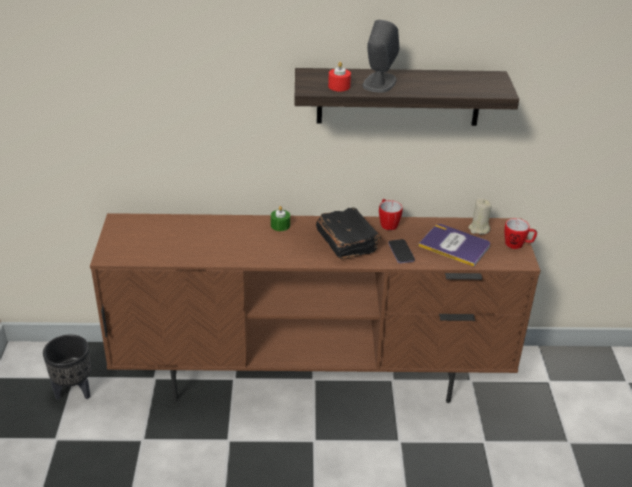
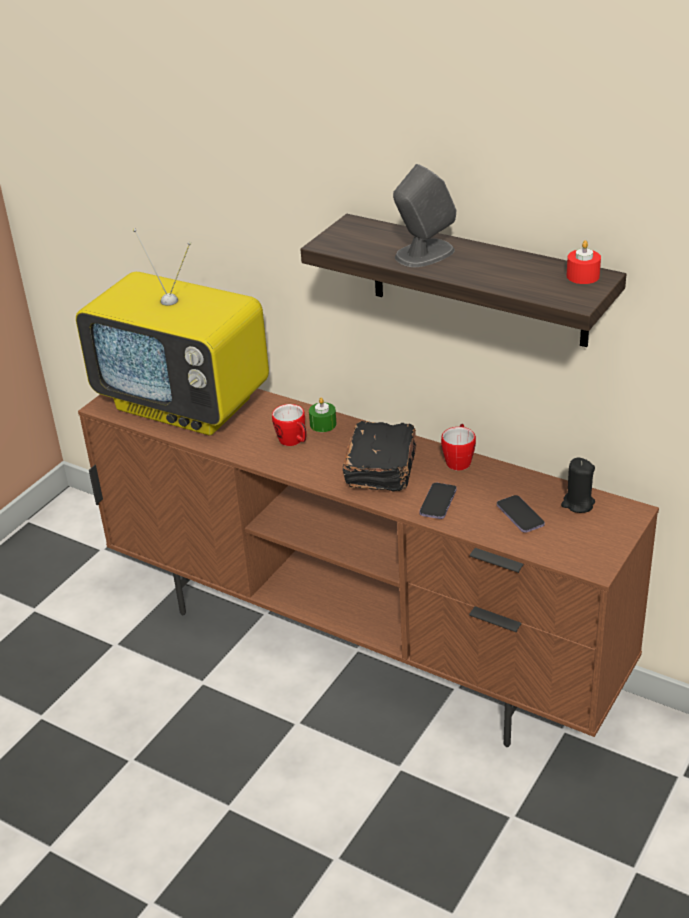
camera: 35 degrees right, 0 degrees up
black planter [43,335,91,400] -> none
red candle [328,62,351,91] -> red candle moved to [566,240,601,284]
book [419,224,490,267] -> phone [497,495,545,533]
beige candle [468,199,492,234] -> black candle [561,457,595,513]
mug [504,218,537,249] -> mug moved to [272,404,306,446]
none -> television [76,228,269,435]

